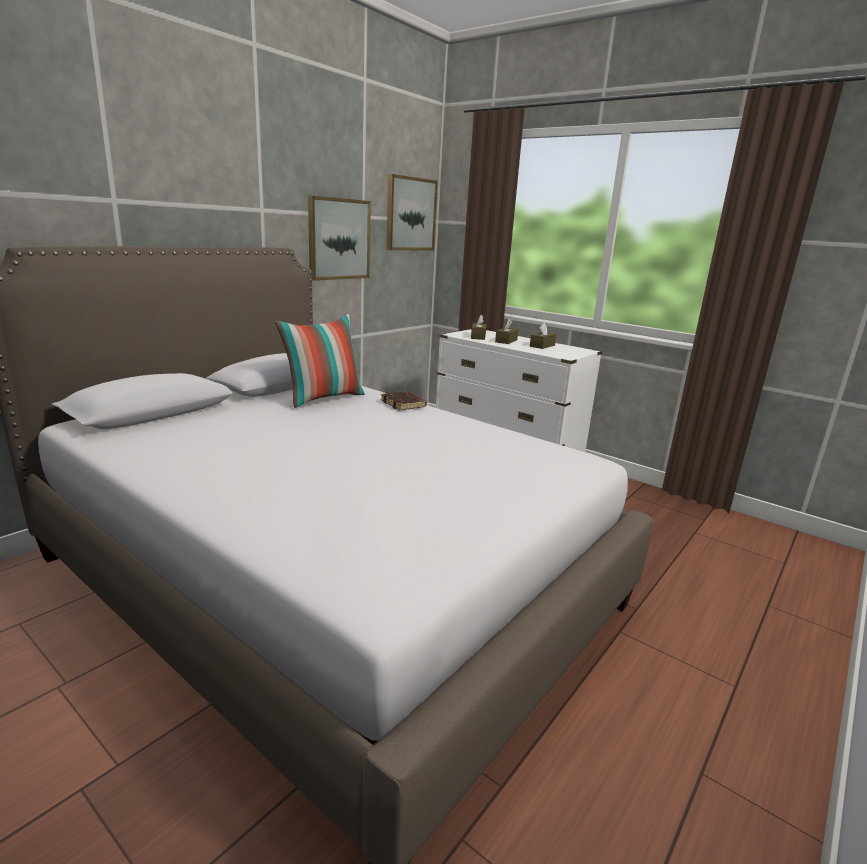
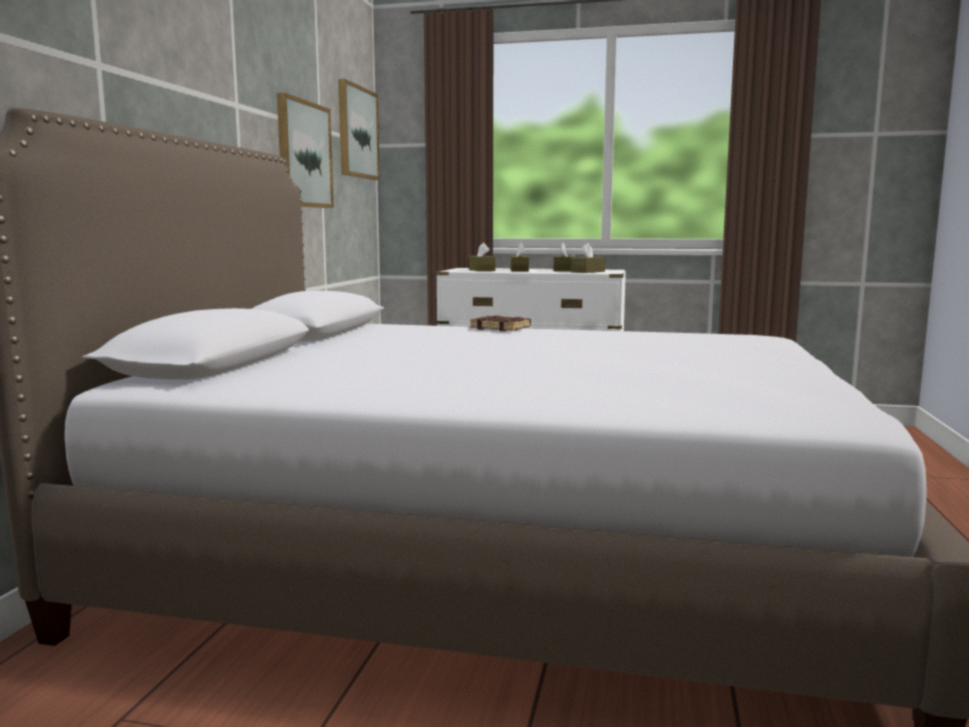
camera: 25 degrees left, 10 degrees down
pillow [275,314,365,408] -> none
none -> brown tissue box [571,243,605,273]

